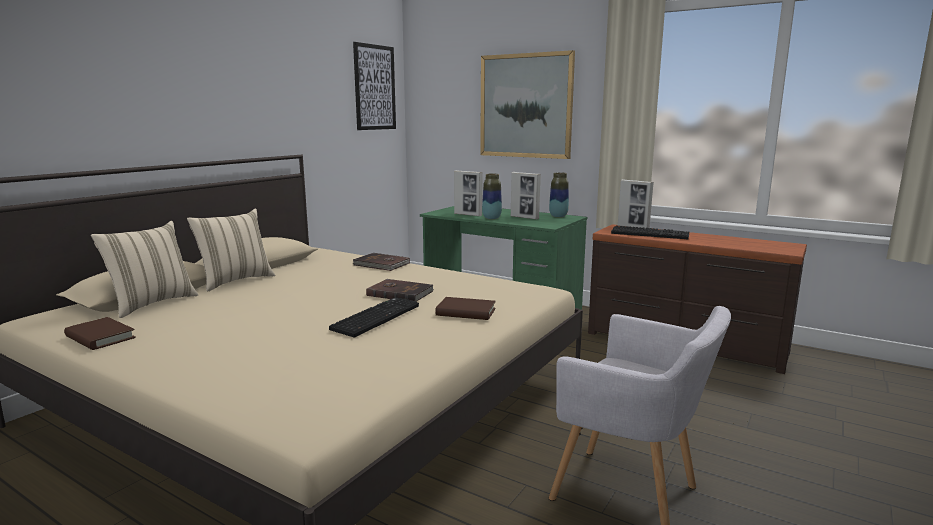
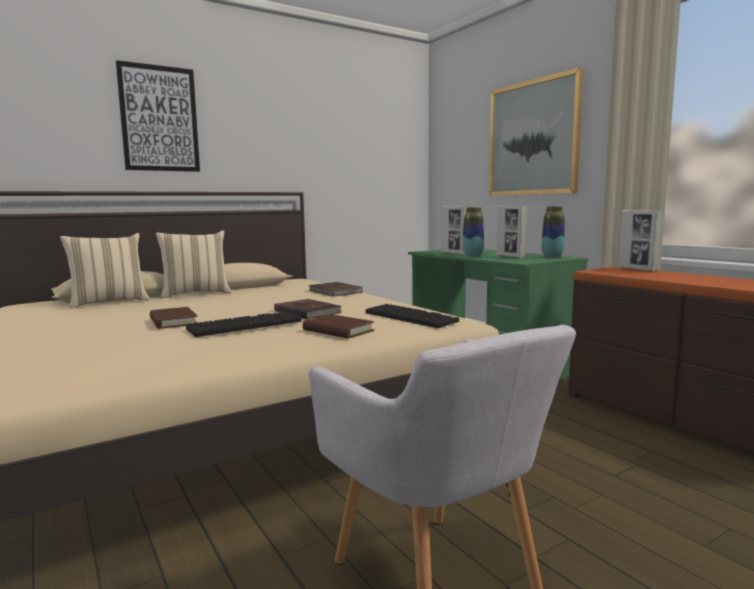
camera: 25 degrees right, 5 degrees down
brown book [64,317,136,350] -> brown book moved to [150,307,198,329]
picture [353,42,396,130] -> picture moved to [116,60,200,172]
keyboard [611,226,689,239] -> keyboard moved to [366,304,459,328]

